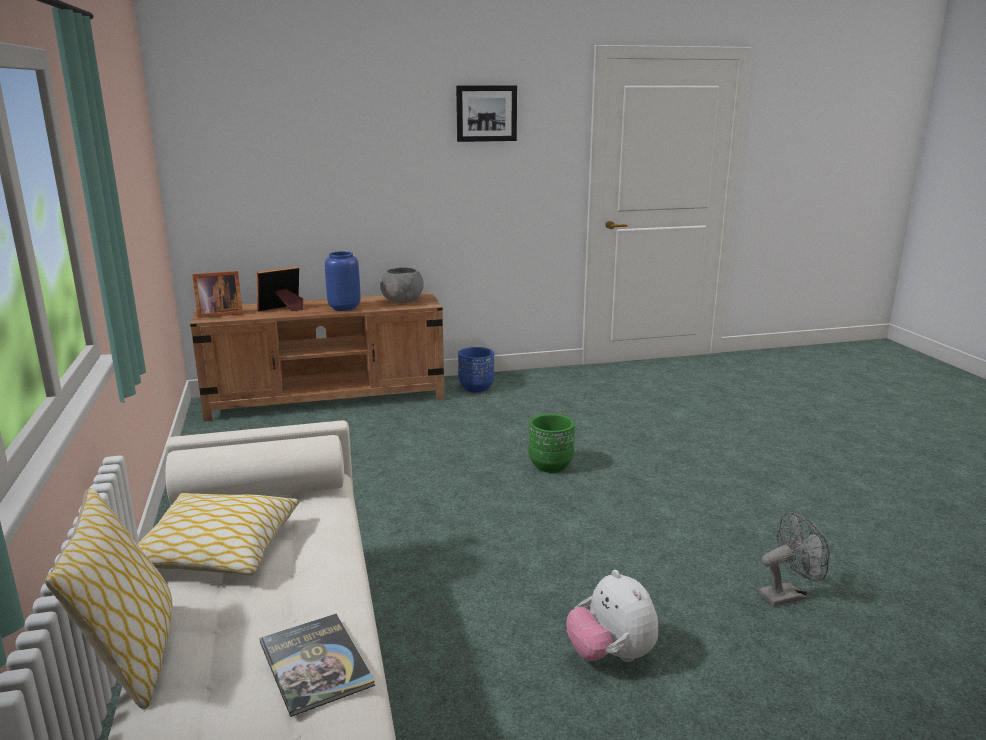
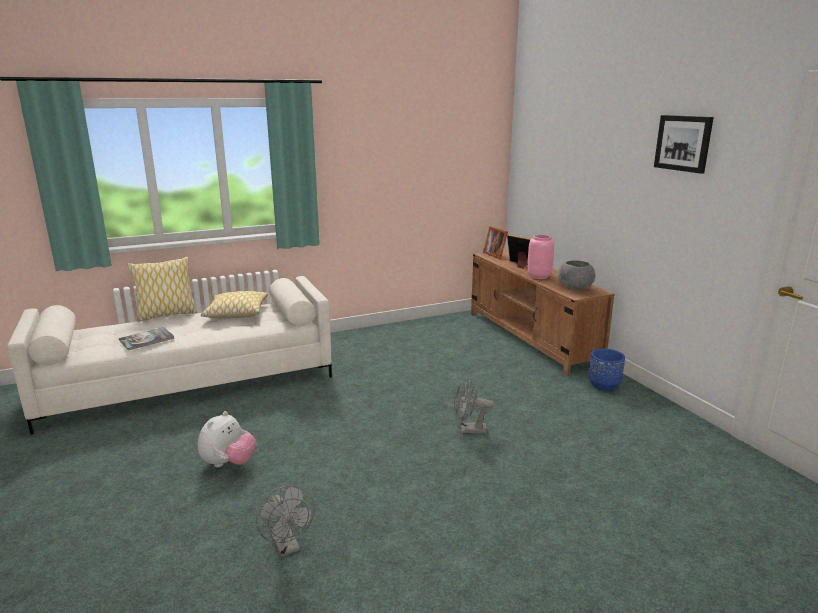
camera: 80 degrees right, 0 degrees up
blue vase [325,251,361,311] -> pink vase [527,235,554,279]
green planter [528,414,575,473] -> grey fan [454,378,494,434]
plush toy [566,570,658,662] -> plush toy turned 150 degrees clockwise [198,411,256,467]

